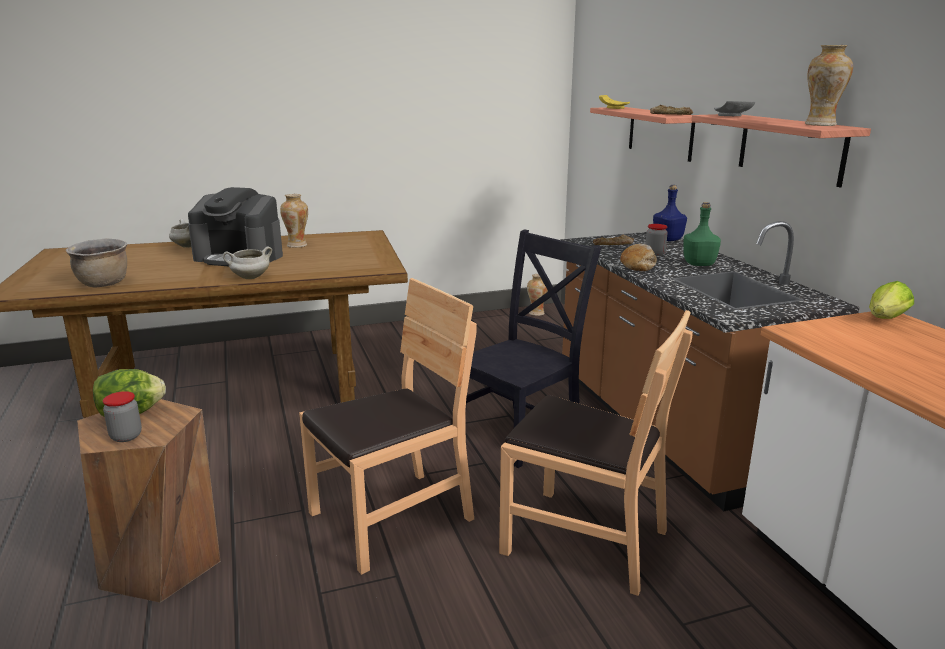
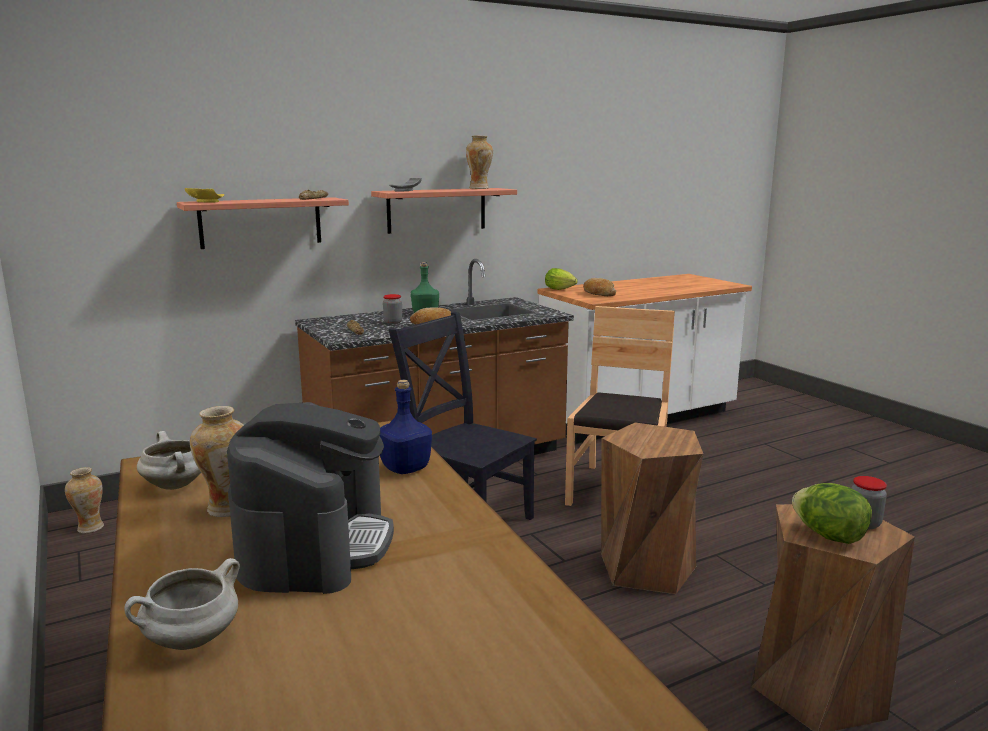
camera: 100 degrees left, 5 degrees down
brown cooking pot [66,238,127,287] -> none
white cooking pot [223,246,272,279] -> white cooking pot moved to [137,431,201,490]
brown chair [299,278,477,575] -> brown stool [601,422,703,594]
blue bottle [653,185,687,241] -> blue bottle moved to [380,380,432,474]
none -> bread [583,278,616,296]

